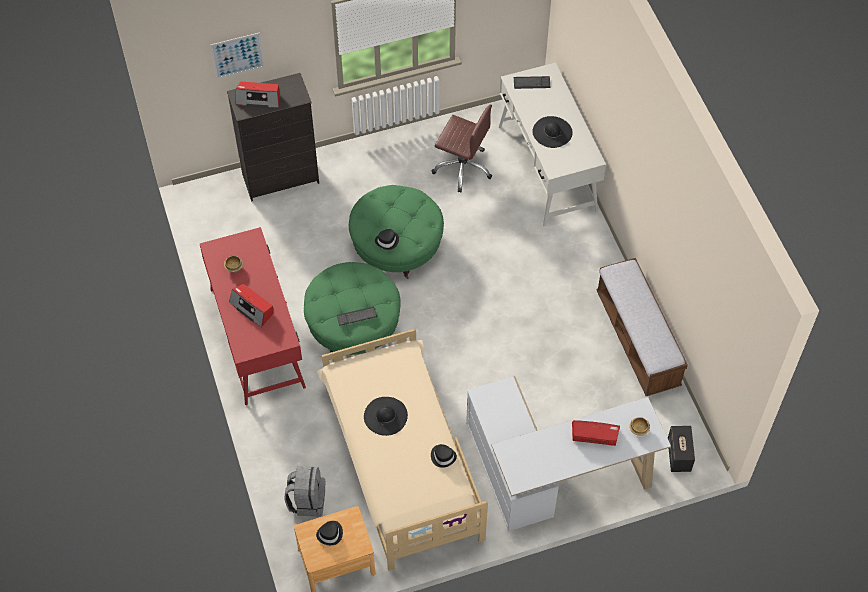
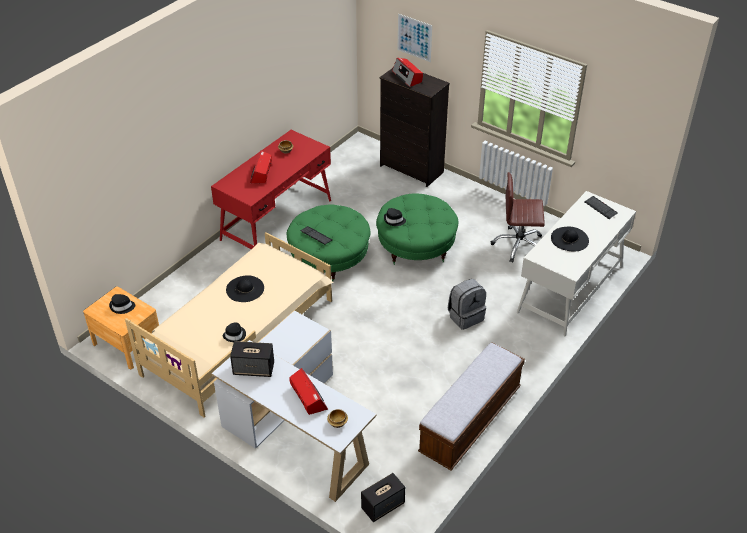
camera: 55 degrees right, 15 degrees down
grey backpack [285,466,325,517] -> grey backpack moved to [448,279,486,330]
brown office chair [431,105,492,193] -> brown office chair turned 105 degrees clockwise [491,172,545,263]
none -> speaker [230,341,274,377]

